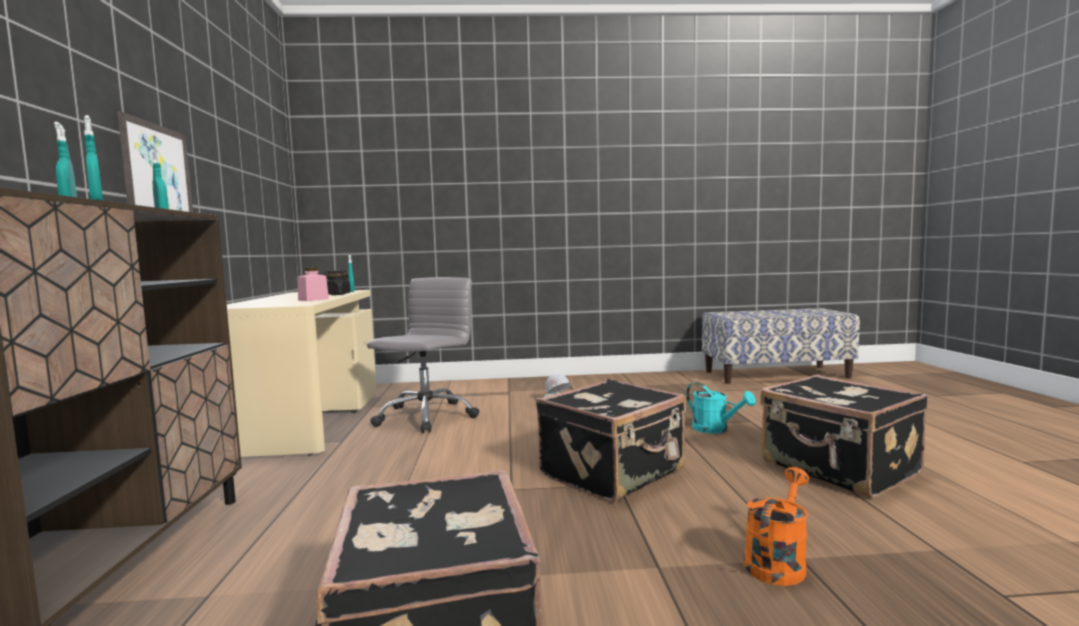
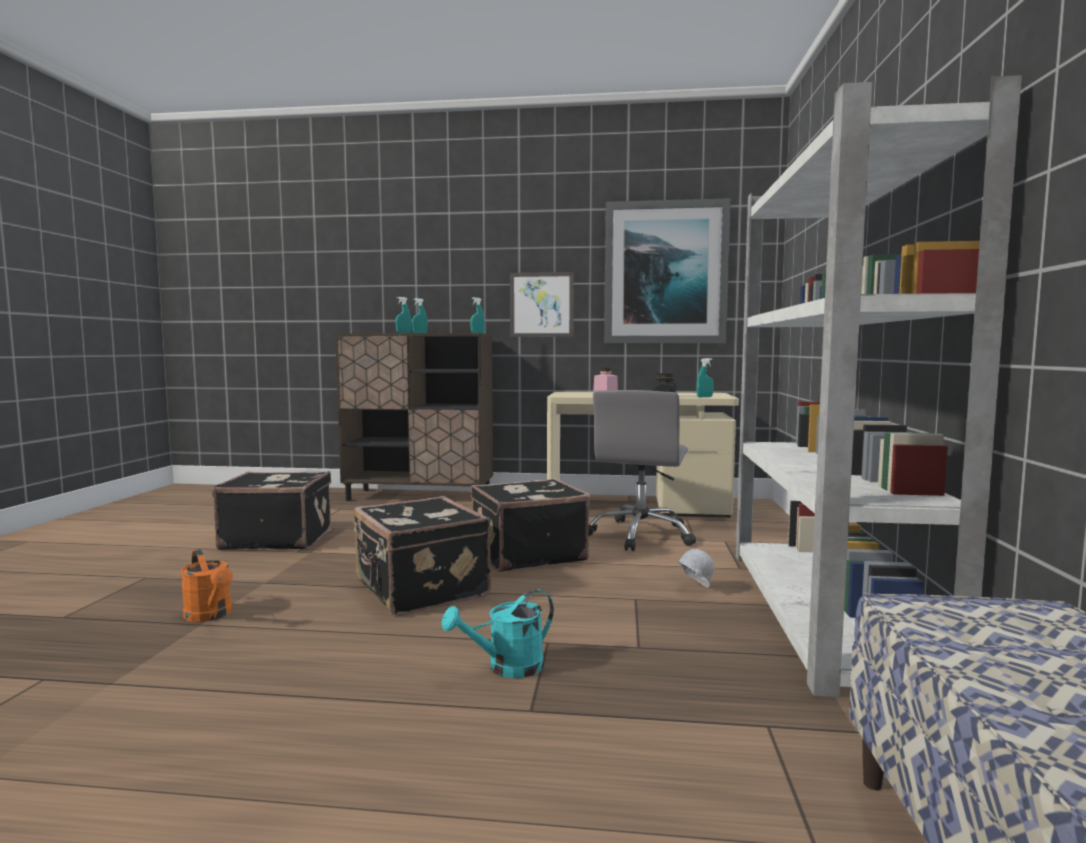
camera: 100 degrees right, 0 degrees up
grey office chair [367,277,480,433] -> grey office chair turned 75 degrees clockwise [589,390,696,551]
black suitcase [760,375,928,498] -> black suitcase moved to [471,478,590,572]
none -> picture [604,198,731,343]
none -> white bookcase [736,75,1022,698]

